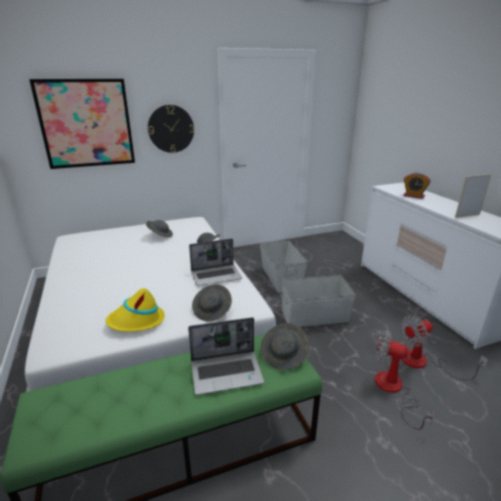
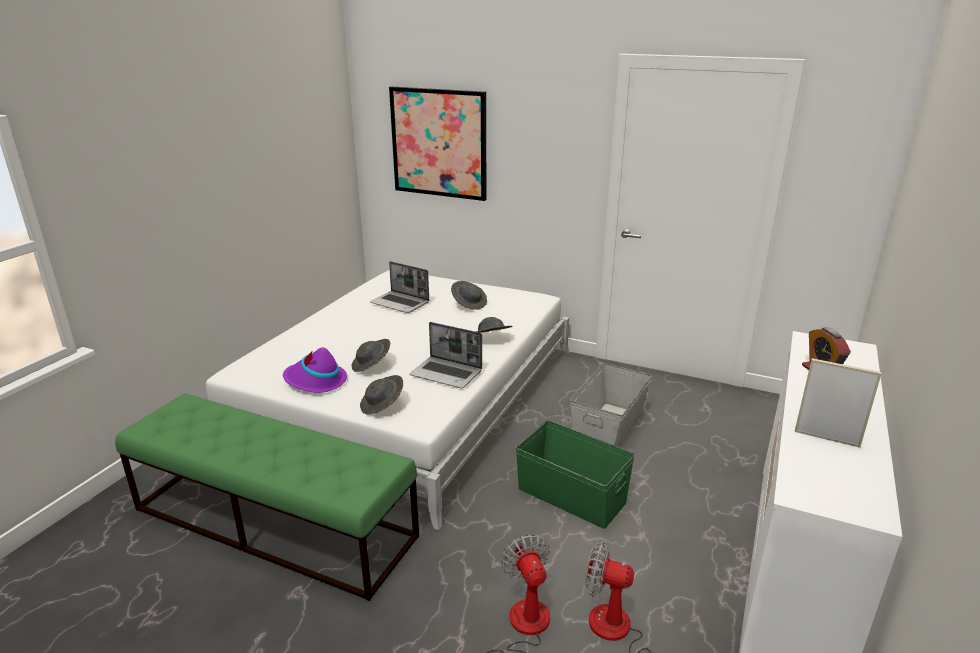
camera: 45 degrees right, 0 degrees up
yellow hat [106,288,165,332] -> purple hat [283,347,347,393]
wall clock [148,105,194,153] -> none
laptop [188,317,264,395] -> laptop moved to [370,261,429,313]
grey hat [261,323,309,370] -> grey hat moved to [352,339,390,372]
grey storage box [282,275,356,327] -> green storage box [516,420,635,529]

